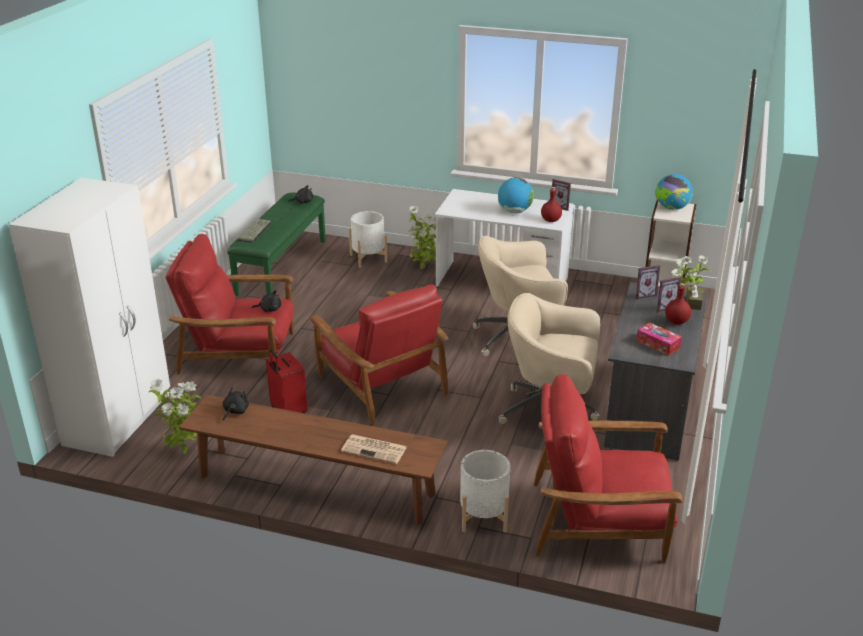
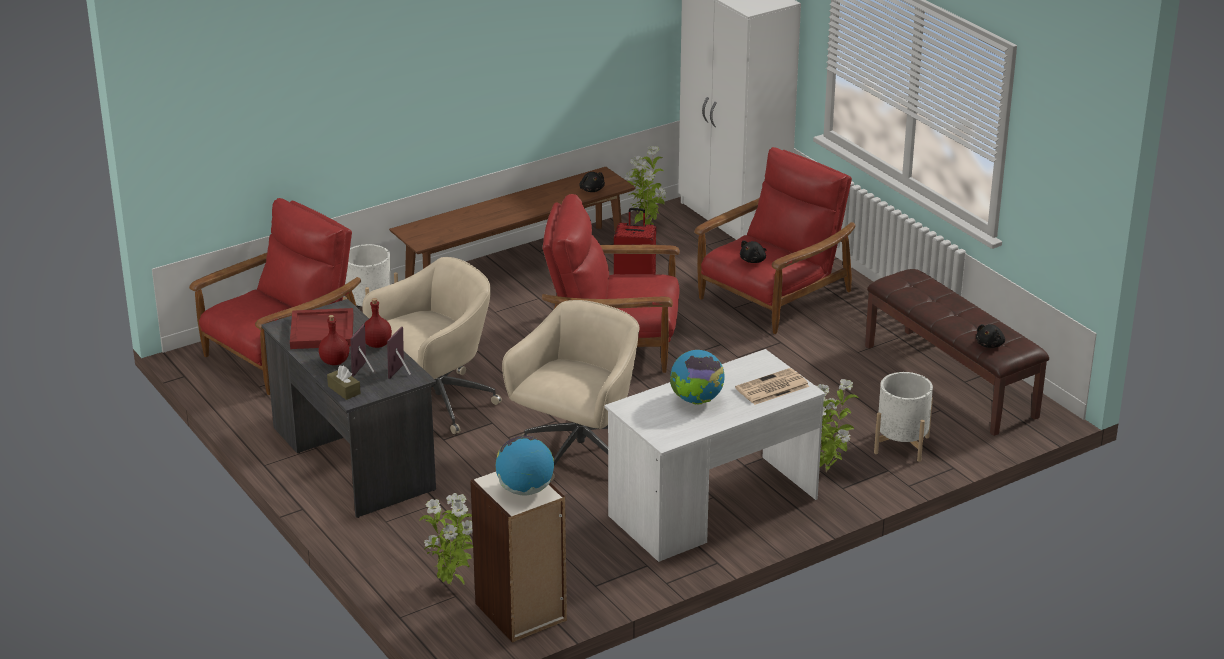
camera: 130 degrees right, 0 degrees up
green bench [227,193,326,296] -> brown bench [865,269,1049,436]
keyboard [237,219,272,243] -> none
newspaper [341,434,407,464] -> newspaper moved to [735,368,810,405]
red bottle [541,187,562,222] -> red bottle moved to [364,298,392,348]
picture frame [552,179,571,211] -> none
tissue box [636,322,682,356] -> red tray [290,308,354,349]

